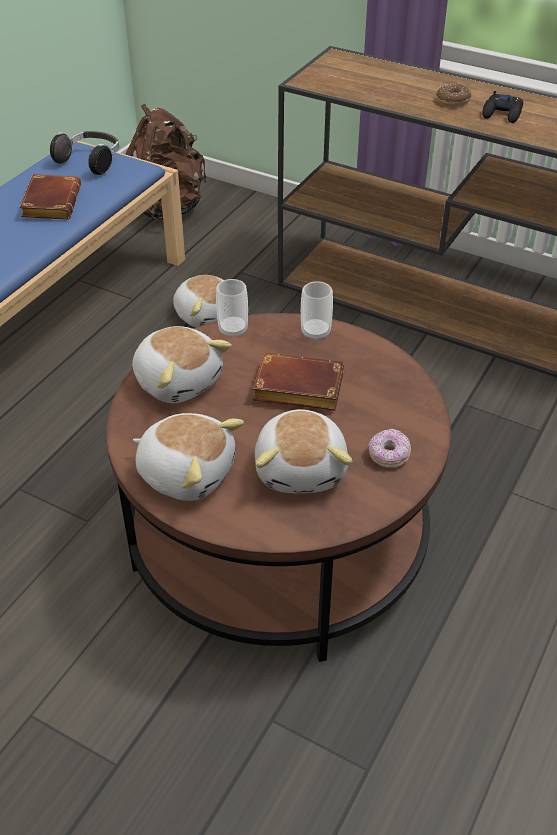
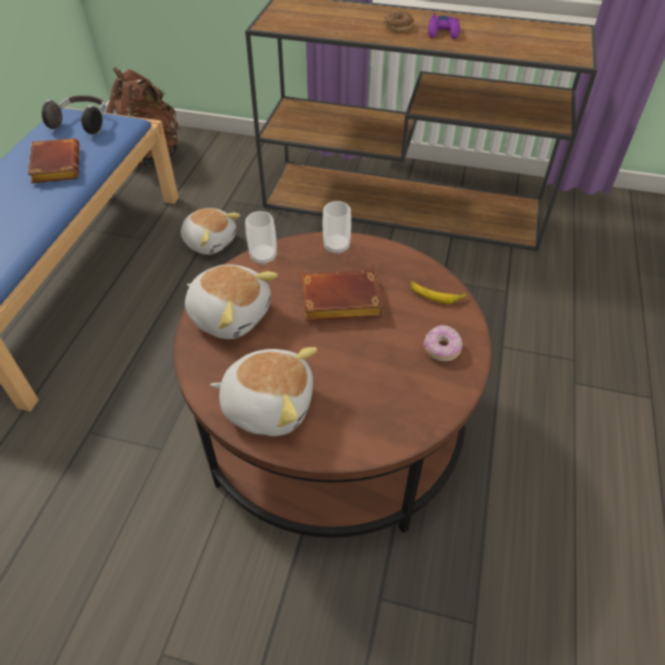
camera: 15 degrees left, 5 degrees up
plush toy [255,409,352,493] -> none
black game controller [482,91,523,123] -> purple game controller [428,13,460,39]
none -> banana [410,281,468,304]

